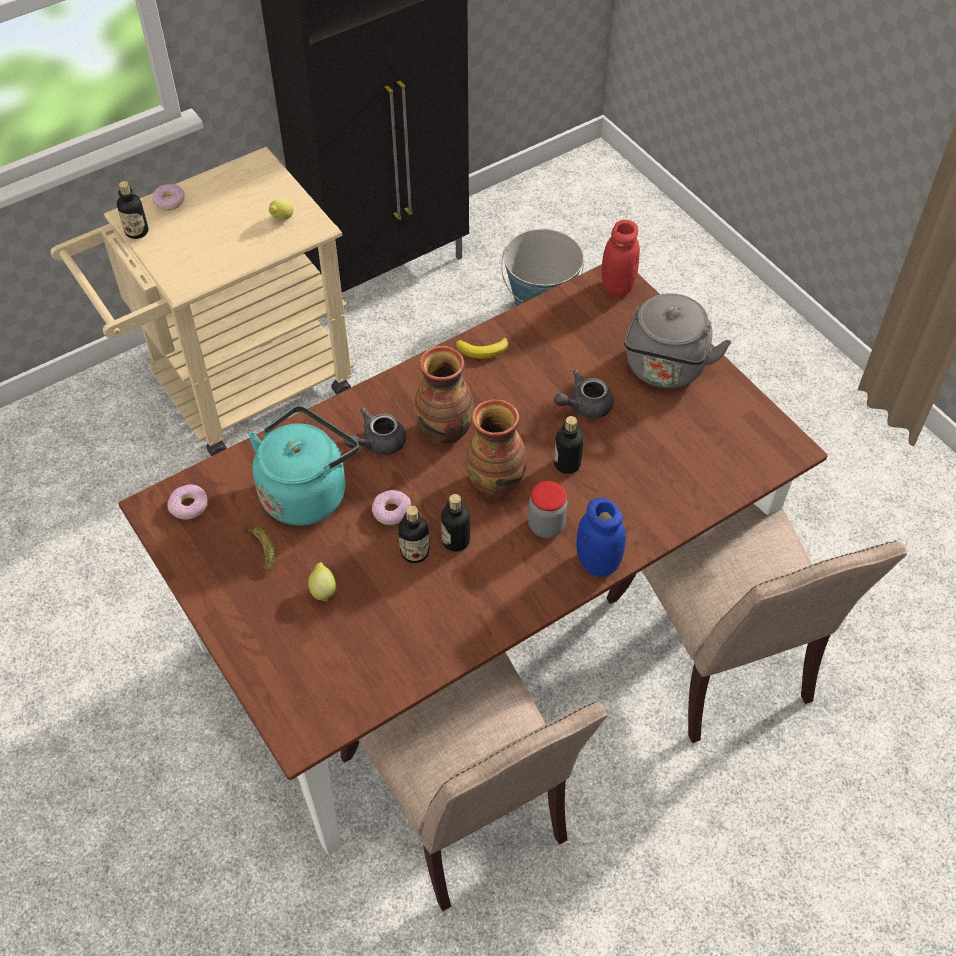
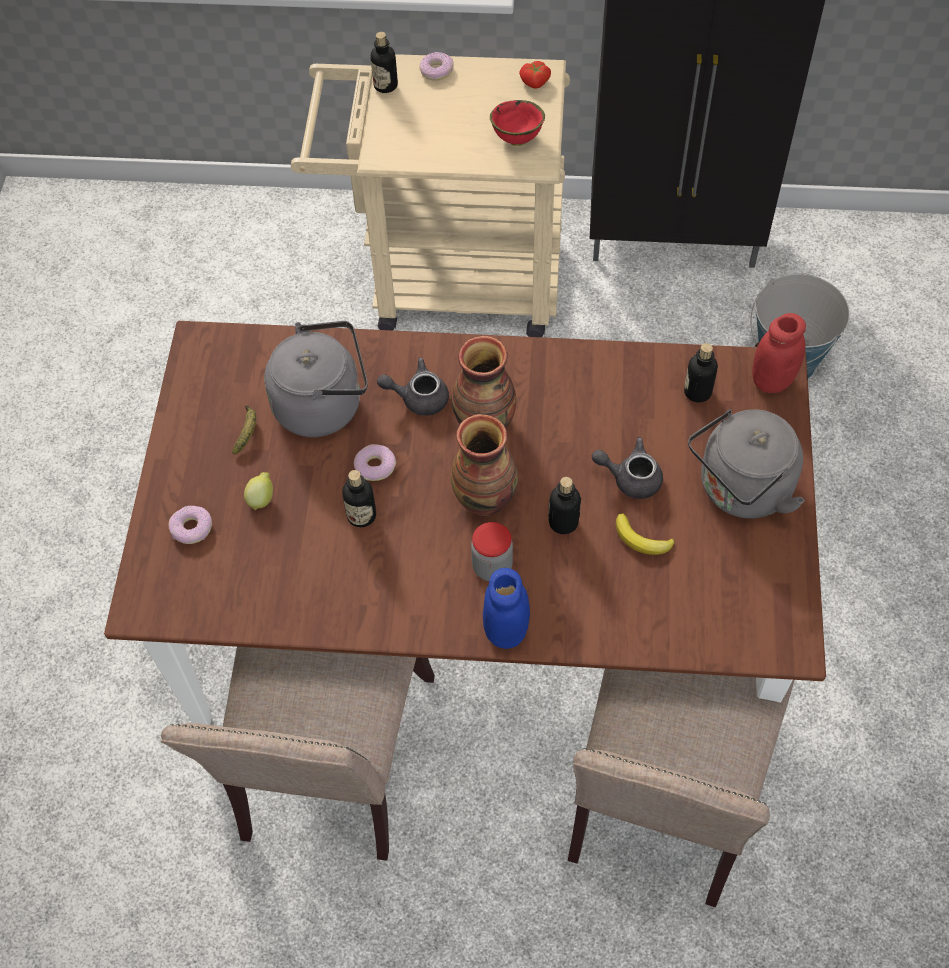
camera: 40 degrees right, 5 degrees up
donut [168,484,208,520] -> donut moved to [169,506,212,544]
turquoise kettle [248,406,359,526] -> grey kettle [264,321,368,437]
lemon [269,198,294,220] -> red bowl [490,100,545,146]
bottle [441,494,470,552] -> bottle moved to [684,343,718,402]
banana [456,338,508,359] -> banana moved to [616,513,675,555]
none -> tomato [519,61,551,89]

